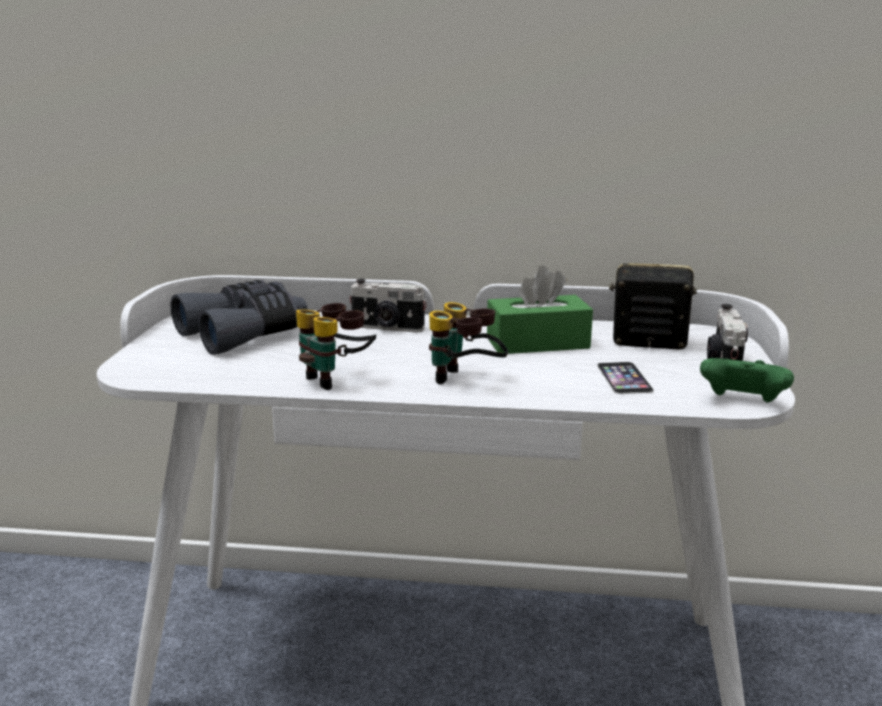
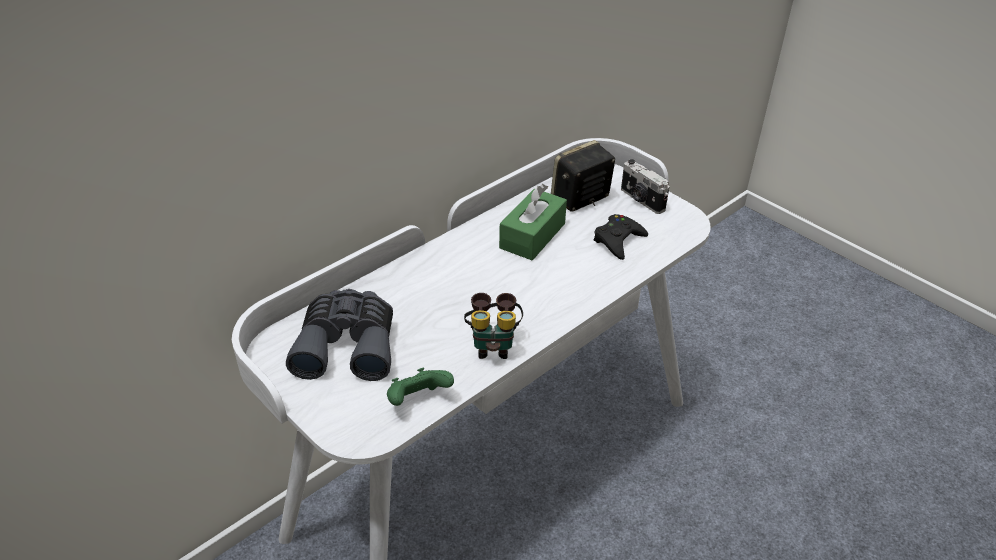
camera: 50 degrees left, 20 degrees up
camera [349,279,427,333] -> none
binoculars [429,302,509,384] -> none
phone [597,362,654,394] -> black game controller [594,214,648,260]
green game controller [700,358,794,402] -> green game controller moved to [387,368,454,406]

